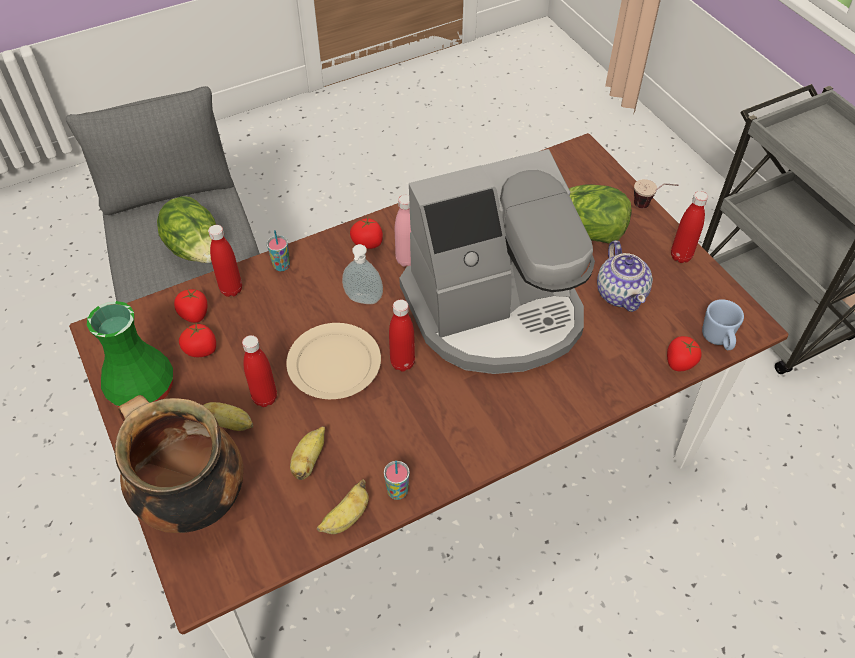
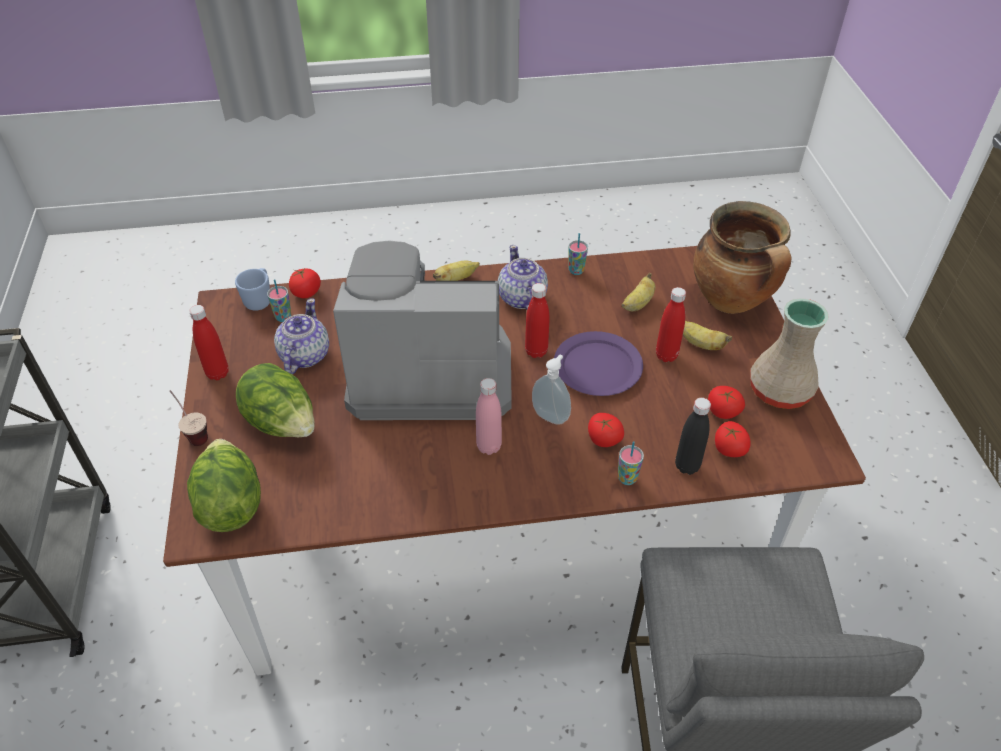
camera: 160 degrees left, 5 degrees down
green vase [87,301,173,407] -> beige vase [750,298,829,409]
lettuce [157,196,216,263] -> lettuce moved to [187,439,261,532]
red bottle [208,225,242,297] -> black bottle [675,398,711,475]
beige plate [286,323,381,399] -> purple plate [554,331,643,396]
banana [317,479,369,534] -> banana moved to [433,261,480,281]
tomato [350,216,383,249] -> tomato moved to [588,413,624,447]
none -> cup [267,279,291,322]
none -> teapot [498,245,548,309]

